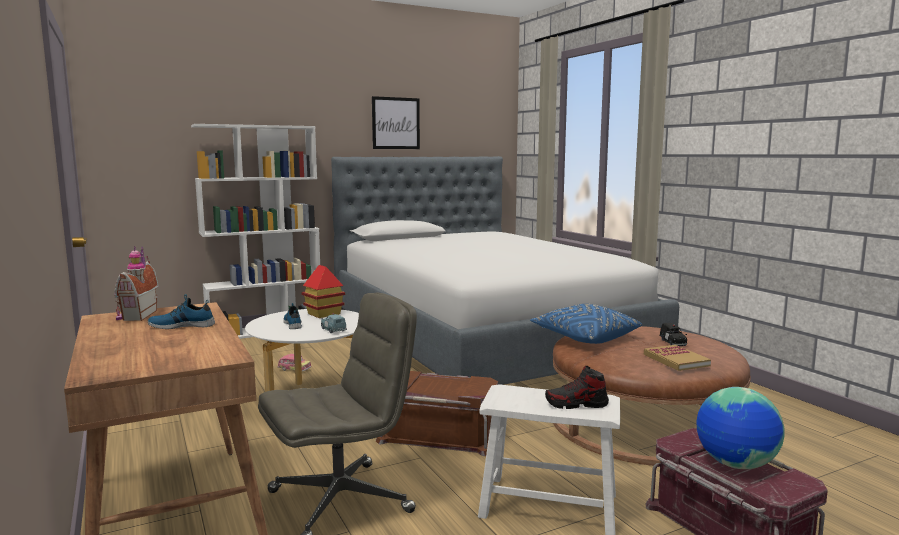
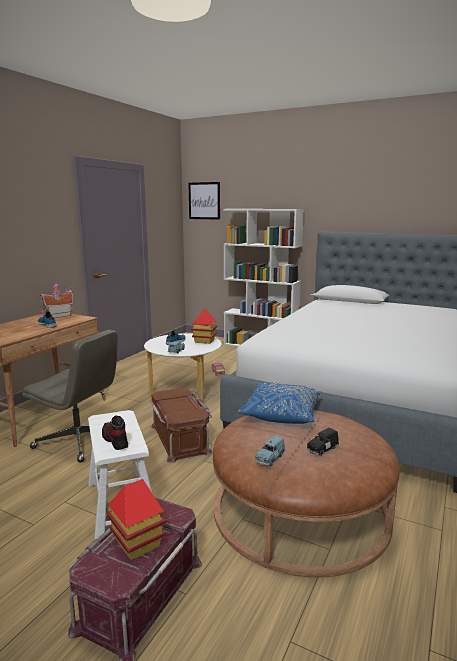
camera: 55 degrees right, 5 degrees up
picture [372,96,420,149] -> picture moved to [189,182,220,220]
book [644,345,711,371] -> blue toy car [255,435,285,466]
globe [696,387,785,469] -> toy house [107,479,166,560]

